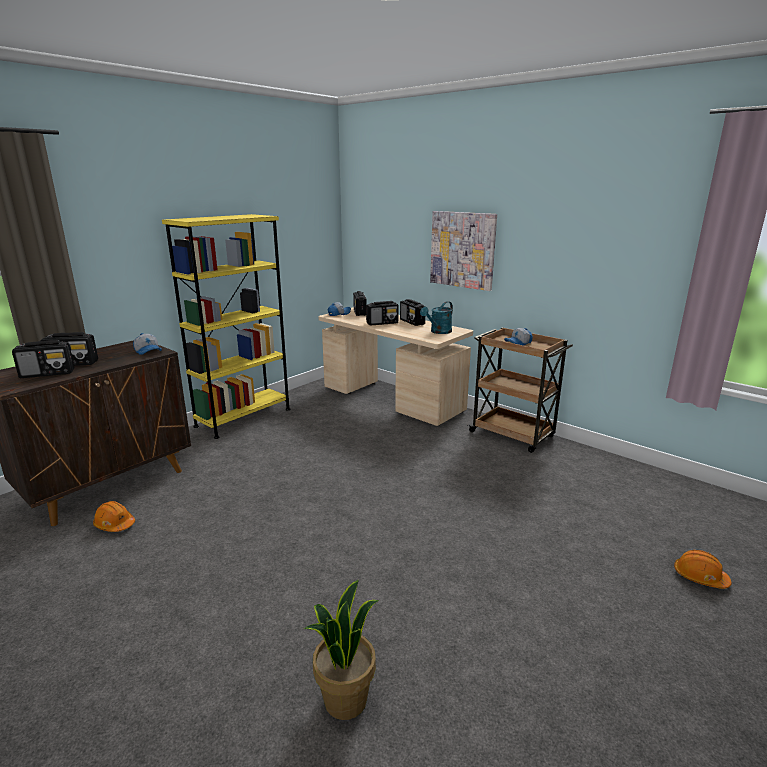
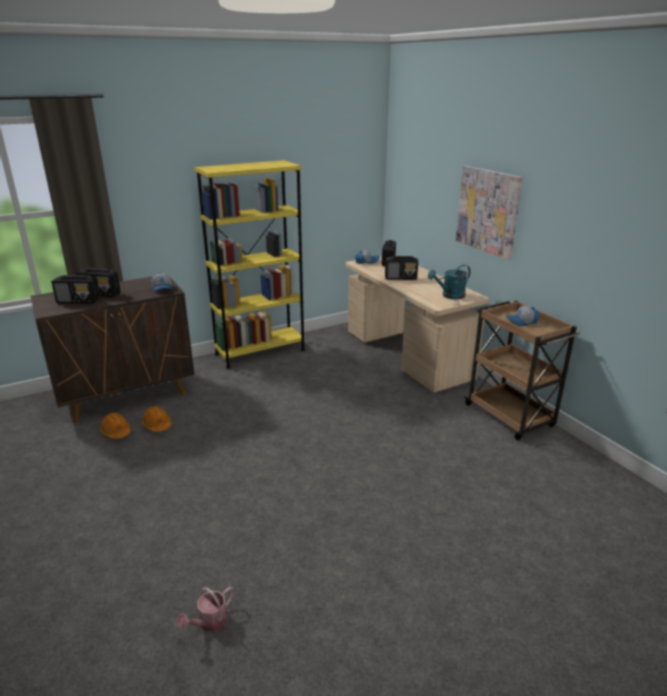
camera: 20 degrees right, 5 degrees up
potted plant [304,580,379,720] -> watering can [177,587,234,632]
radio [400,299,425,326] -> none
orange hard hat [674,550,731,589] -> orange hard hat moved to [142,406,171,432]

